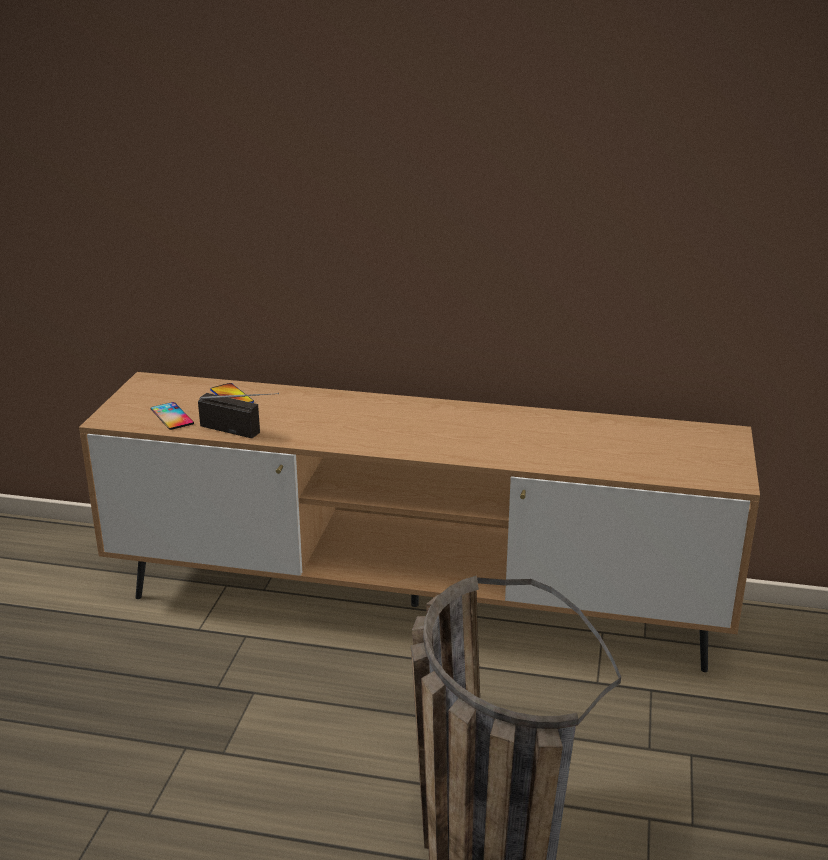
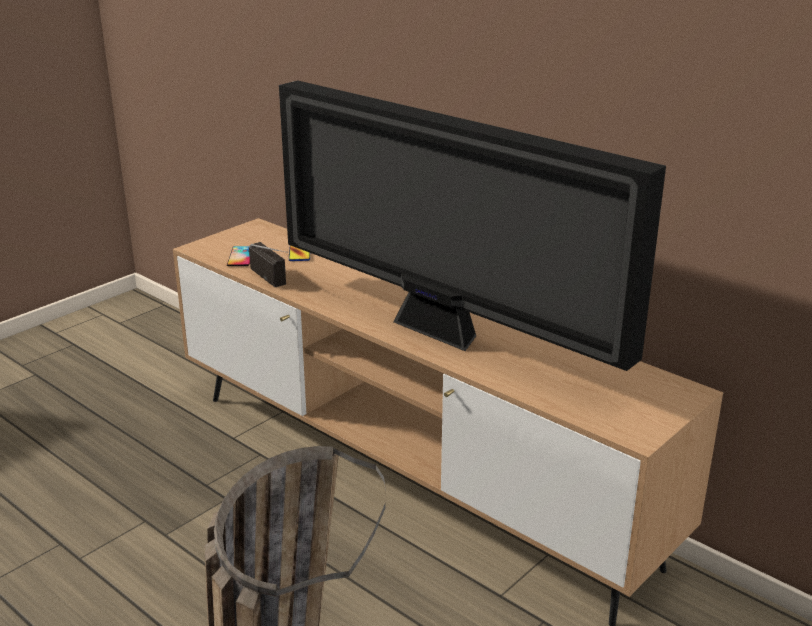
camera: 30 degrees right, 0 degrees up
none -> television [279,80,666,371]

